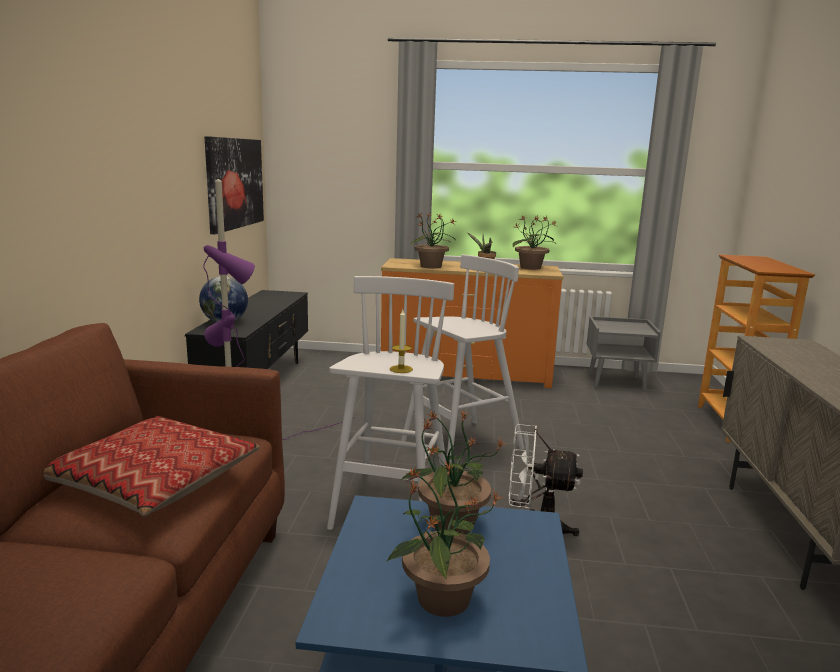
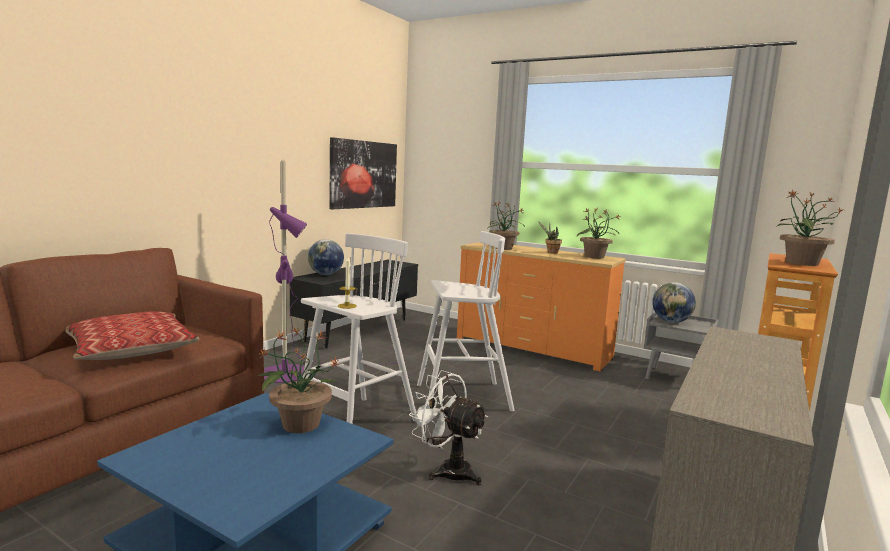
camera: 25 degrees right, 5 degrees down
potted plant [387,462,502,617] -> potted plant moved to [777,190,843,266]
none -> globe [652,282,696,323]

